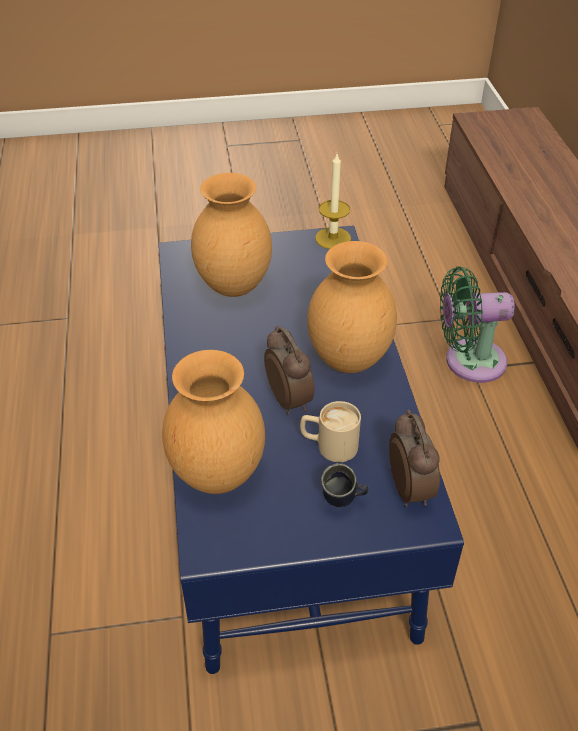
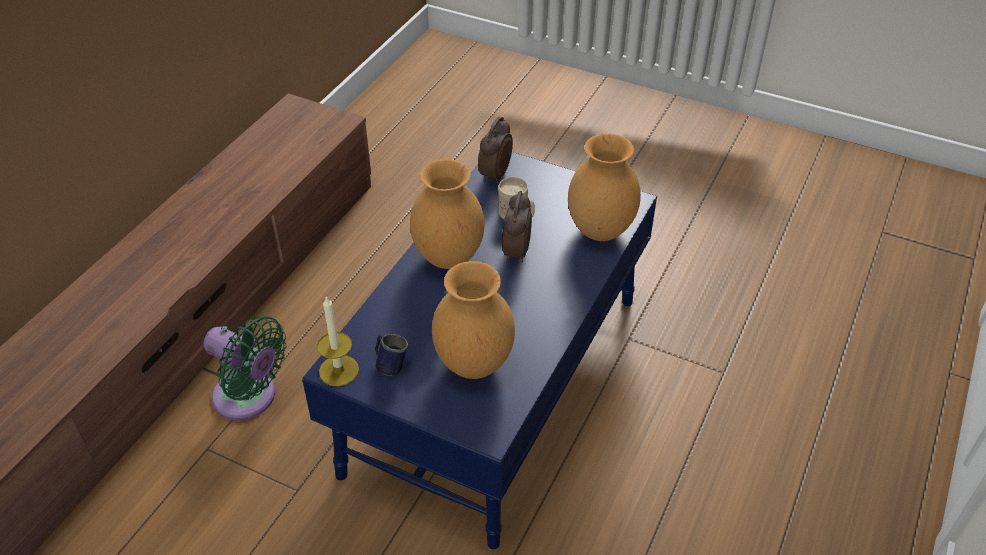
camera: 145 degrees left, 0 degrees up
blue mug [321,463,368,507] -> blue mug moved to [375,334,408,376]

